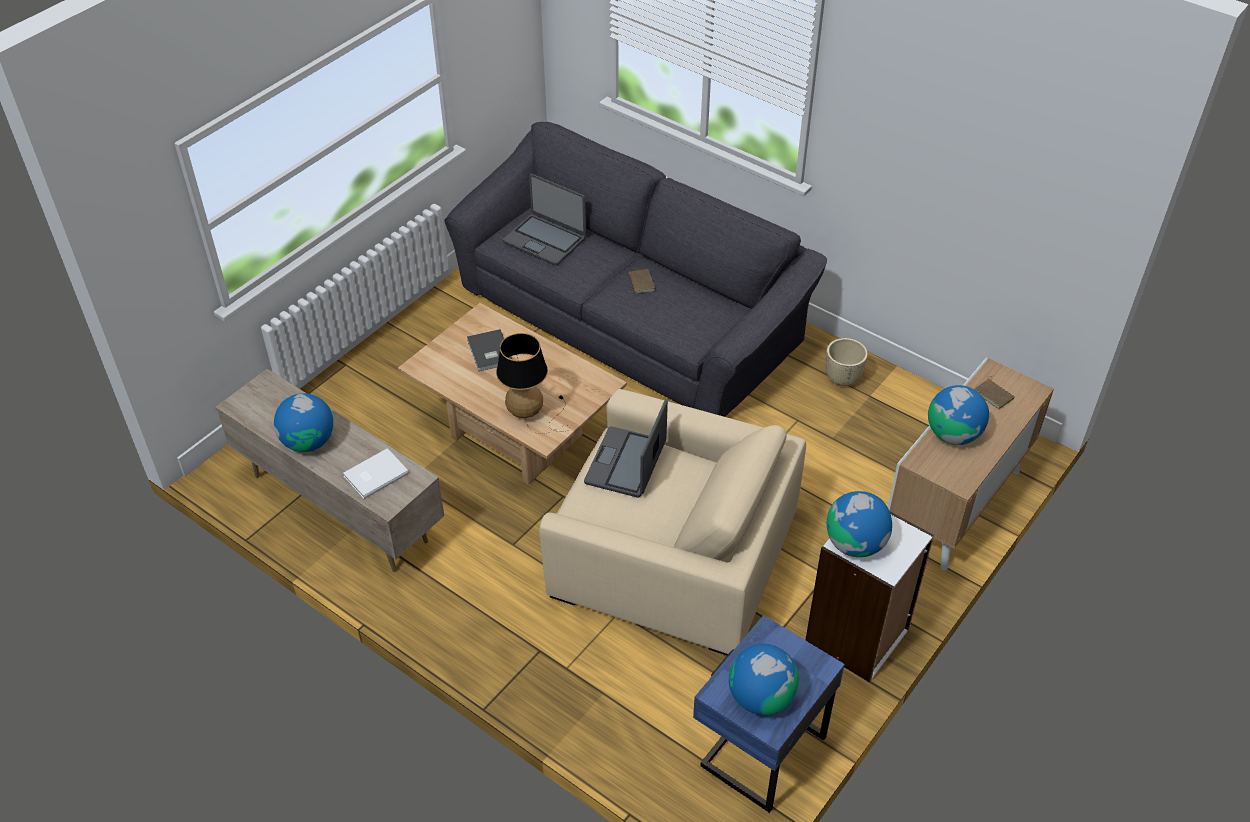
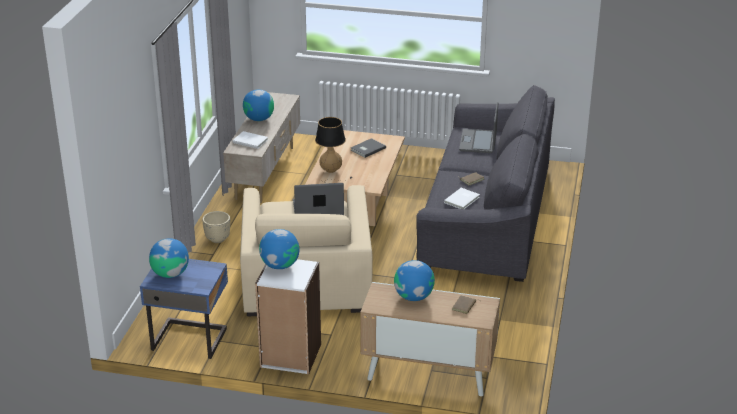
camera: 65 degrees right, 15 degrees down
beige planter [826,338,868,386] -> beige planter moved to [202,211,230,243]
none -> white book [444,188,480,209]

